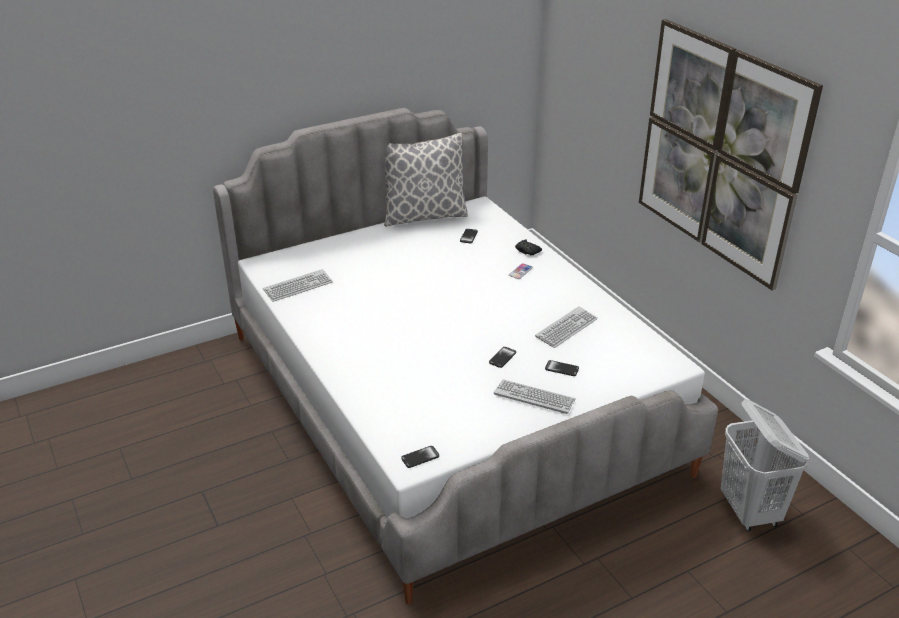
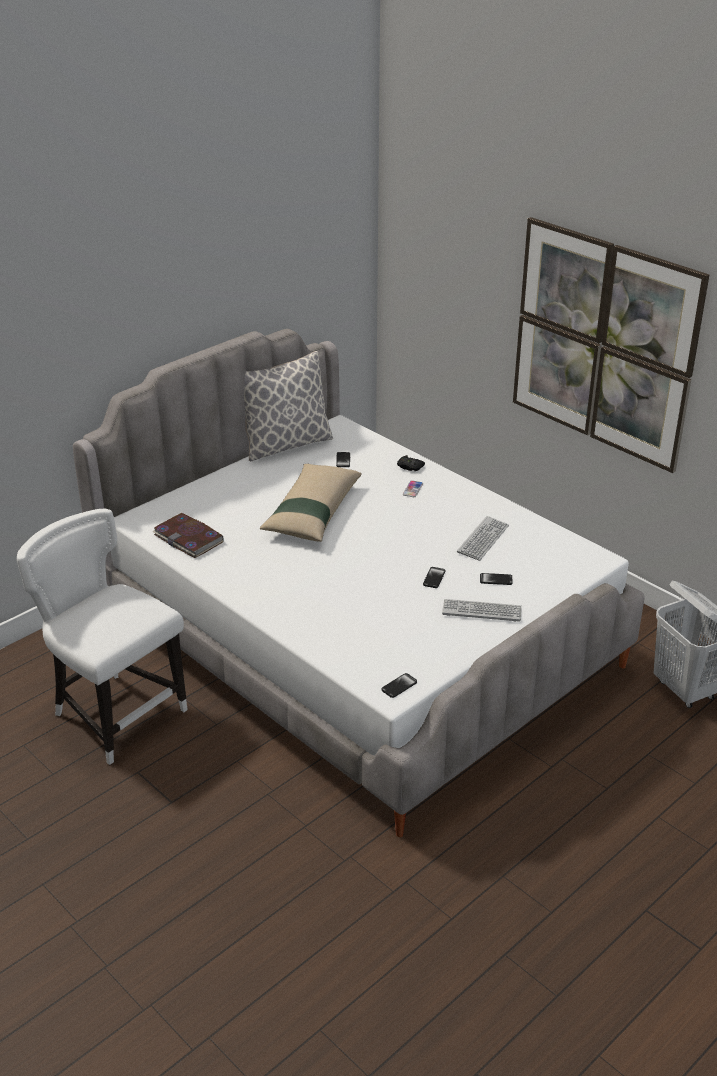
camera: 15 degrees left, 0 degrees up
keyboard [263,269,333,302] -> book [152,513,224,558]
none -> white chair [17,509,188,765]
none -> beige pillow [260,464,362,542]

